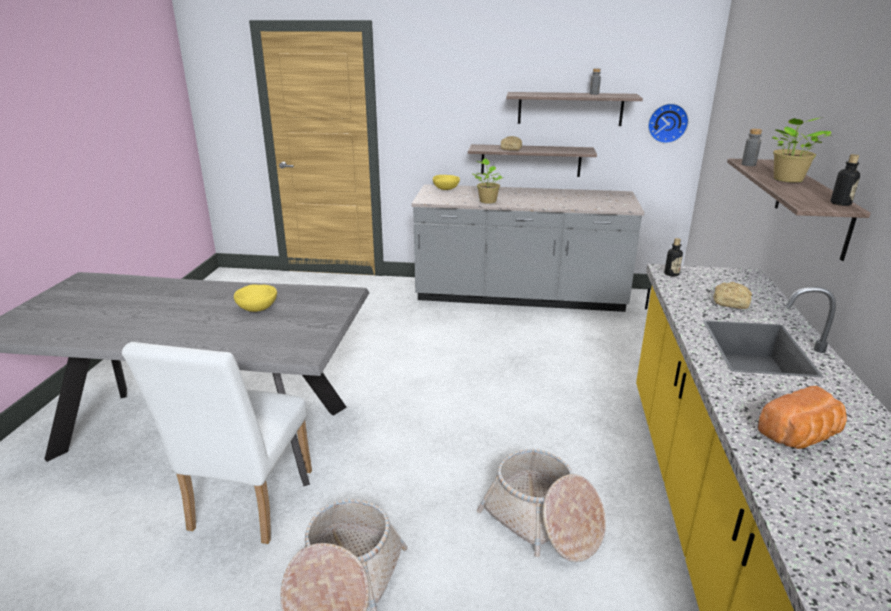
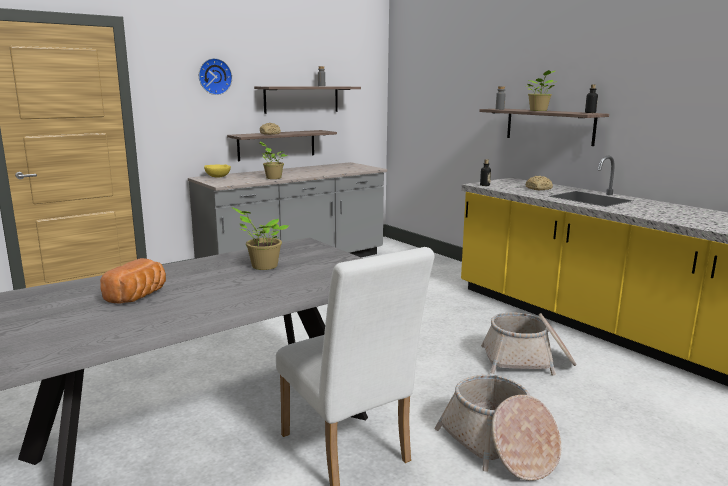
camera: 45 degrees left, 10 degrees down
yellow bowl [234,285,277,312] -> potted plant [232,207,289,270]
wall clock [648,103,689,143] -> wall clock moved to [199,58,232,95]
bread [758,386,847,449] -> bread moved to [100,258,166,303]

